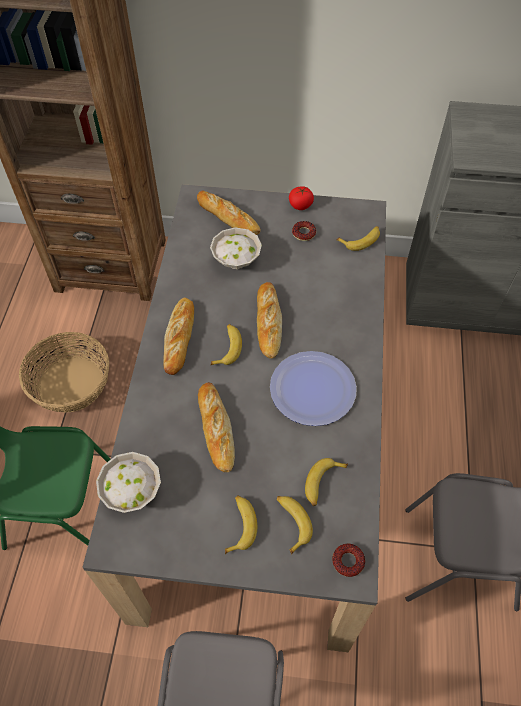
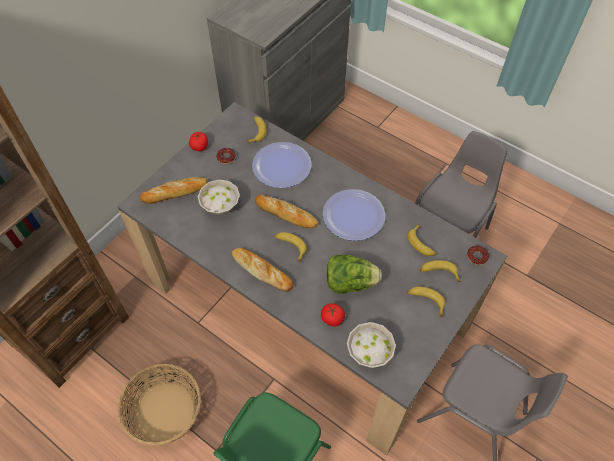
camera: 60 degrees left, 0 degrees up
bread [198,382,235,472] -> lettuce [327,254,382,293]
none -> plate [252,142,312,188]
none -> tomato [321,304,345,326]

